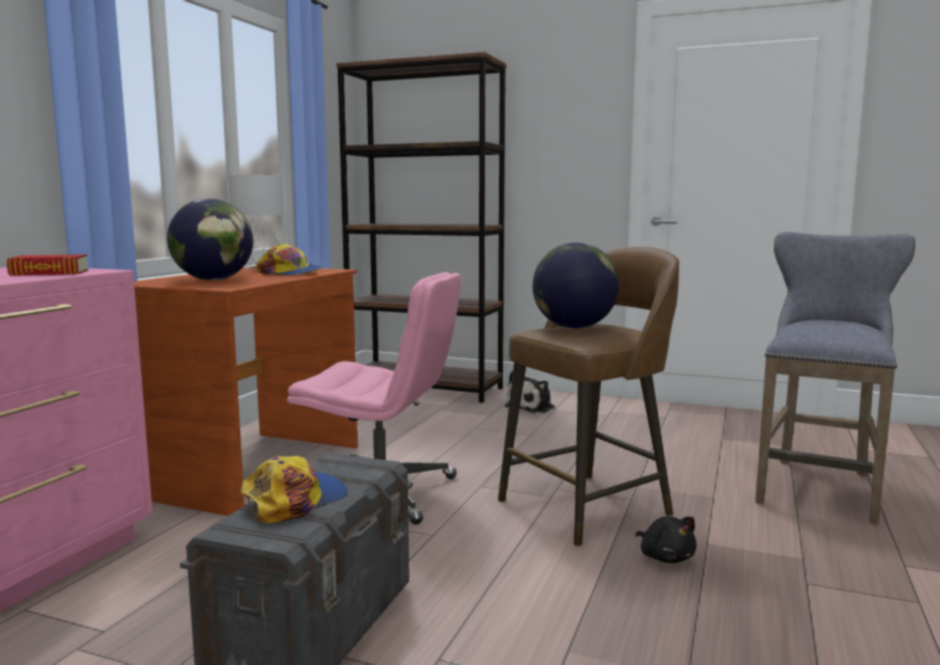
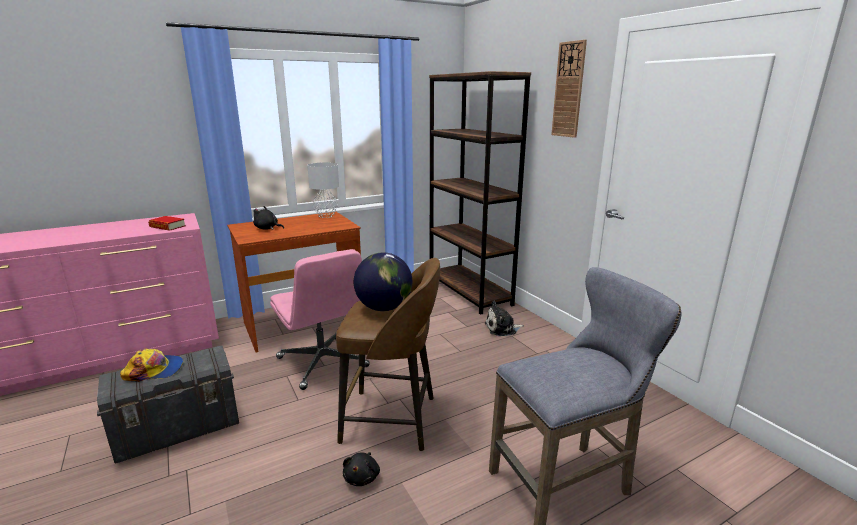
camera: 40 degrees right, 10 degrees up
globe [167,199,253,281] -> black plush toy [253,206,284,230]
cap [256,244,322,275] -> none
none -> wall clock [551,40,587,138]

